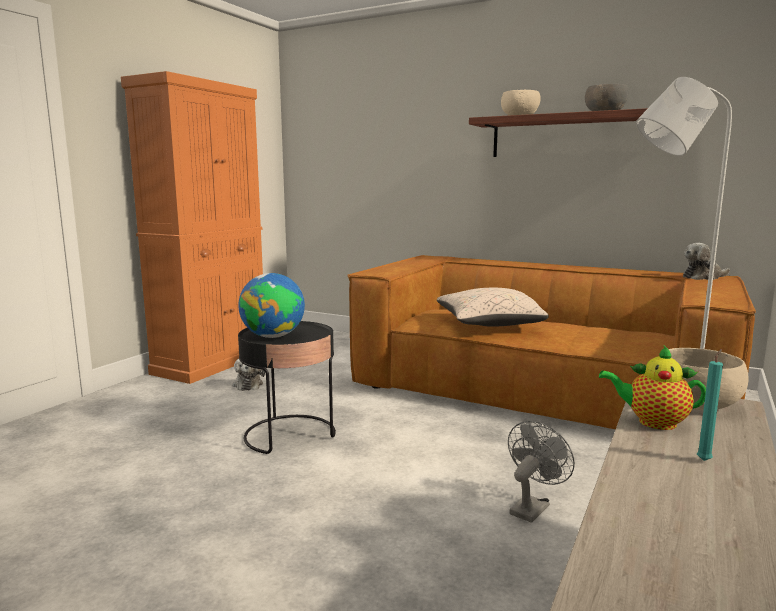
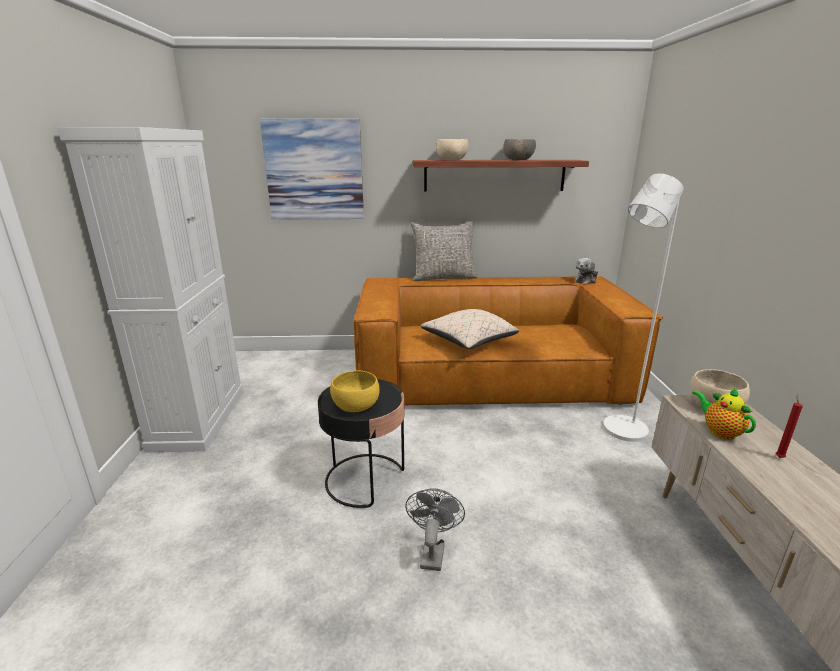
camera: 30 degrees left, 10 degrees up
orange cabinet [121,71,263,384] -> white cabinet [57,127,243,453]
plush toy [232,359,265,391] -> none
globe [238,273,305,338] -> yellow bowl [330,371,380,412]
grey fan [508,421,575,523] -> grey fan moved to [405,488,465,571]
teapot [599,346,706,430] -> teapot turned 75 degrees clockwise [693,387,756,440]
turquoise candle [697,349,723,461] -> red candle [776,395,803,458]
none -> picture [260,119,364,220]
none -> grey pillow [411,221,478,281]

